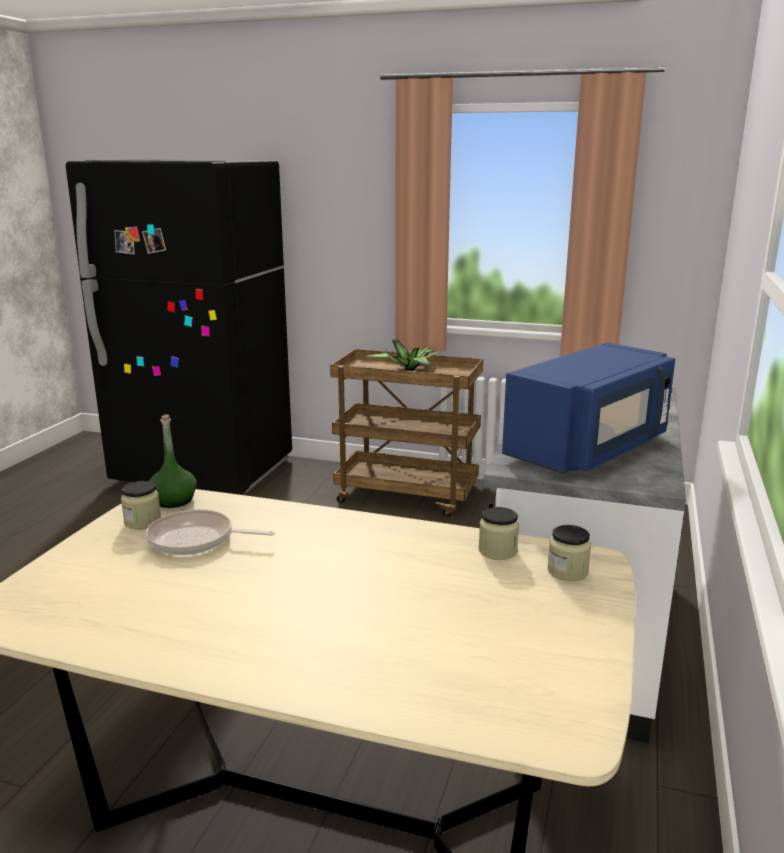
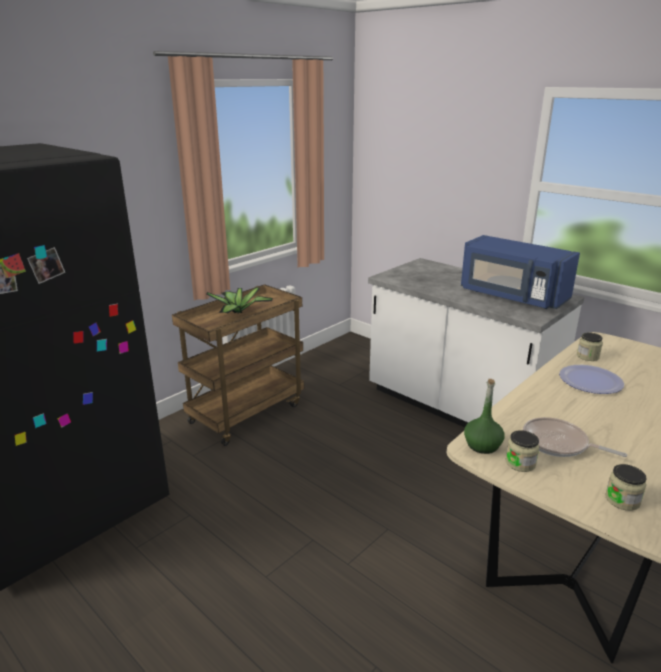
camera: 65 degrees left, 5 degrees up
frying pan [146,510,275,555] -> frying pan turned 90 degrees clockwise [523,417,627,457]
blue microwave [502,342,675,474] -> blue microwave turned 150 degrees clockwise [461,235,580,309]
jar [547,525,591,581] -> jar moved to [605,464,647,511]
none -> plate [559,365,624,394]

